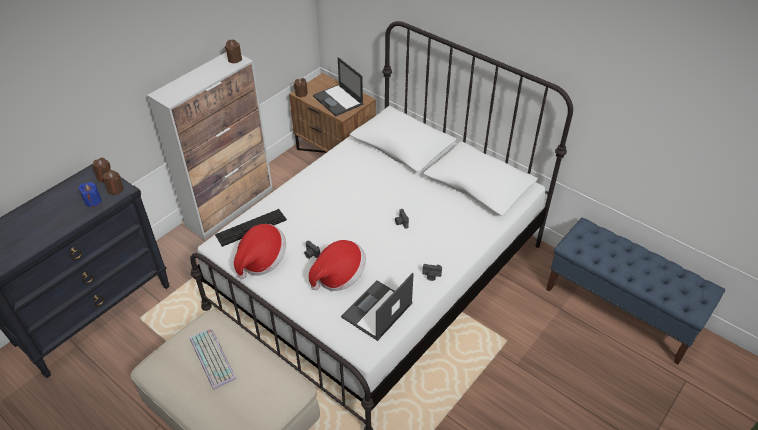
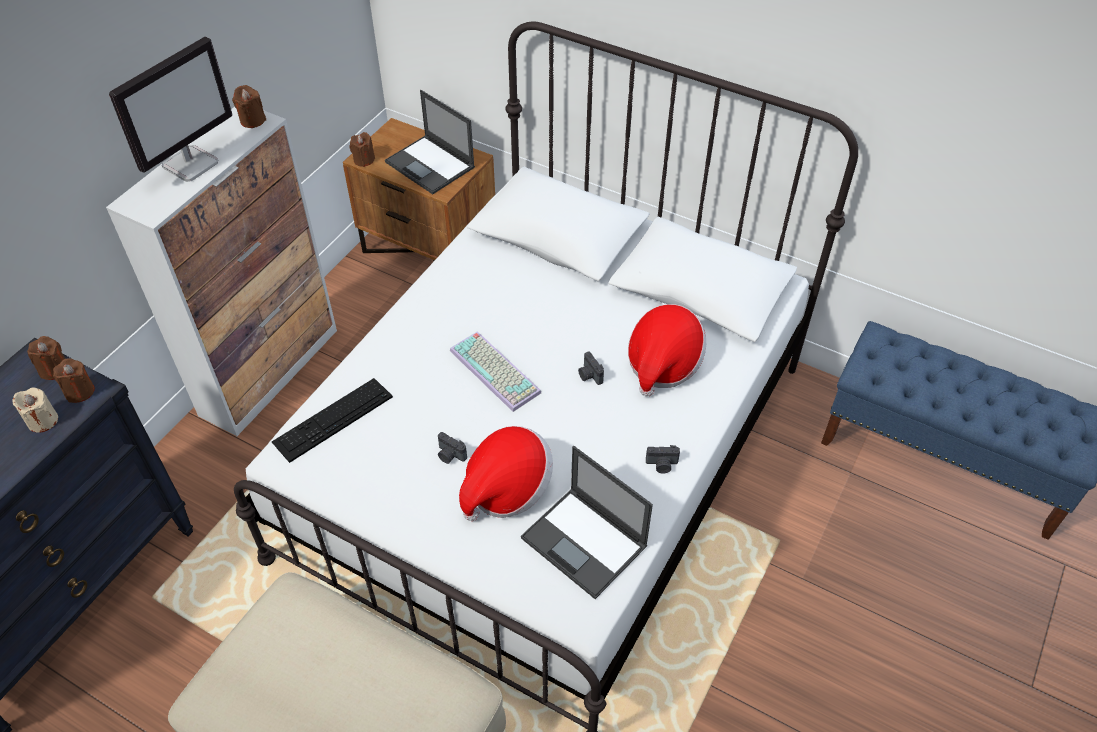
camera: 10 degrees left, 5 degrees up
blue candle [79,182,102,207] -> beige candle [13,387,58,433]
keyboard [190,328,236,390] -> keyboard moved to [450,331,541,412]
hat [234,224,286,279] -> hat moved to [628,304,706,397]
laptop [341,273,414,341] -> laptop turned 75 degrees counterclockwise [521,446,653,599]
none -> monitor [109,36,232,182]

